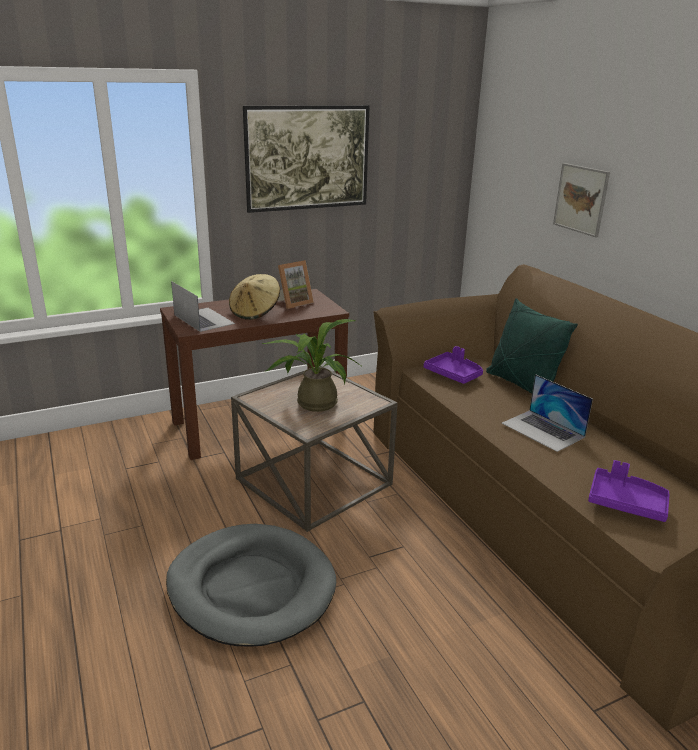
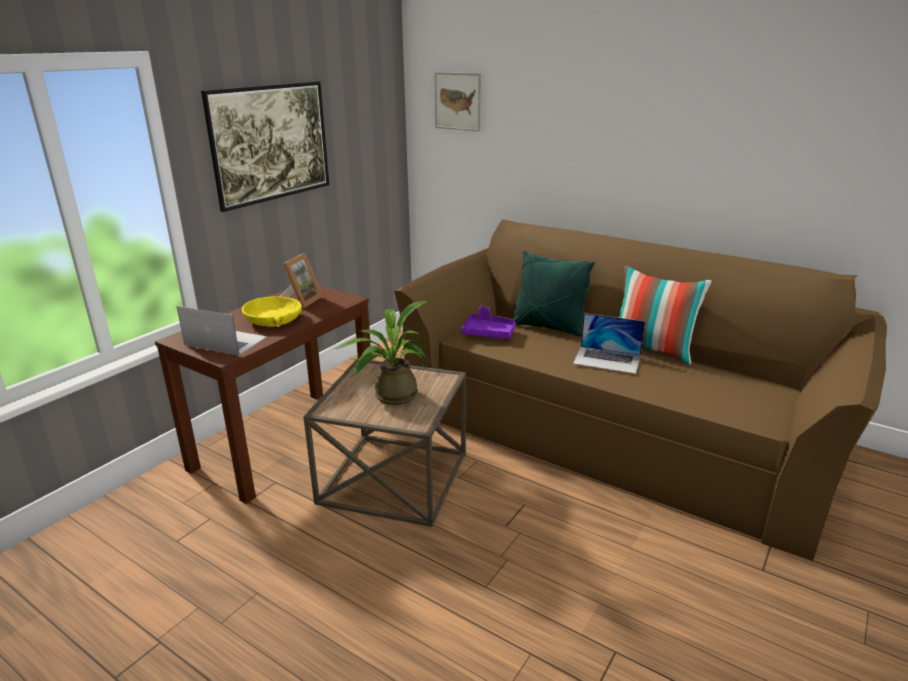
camera: 30 degrees left, 0 degrees up
grey dog bed [166,524,336,647] -> none
beige hat [229,274,280,320] -> yellow bowl [242,296,302,327]
picture [553,163,610,238] -> picture moved to [434,72,481,131]
purple tray [588,460,670,522] -> none
none -> pillow [618,266,712,365]

